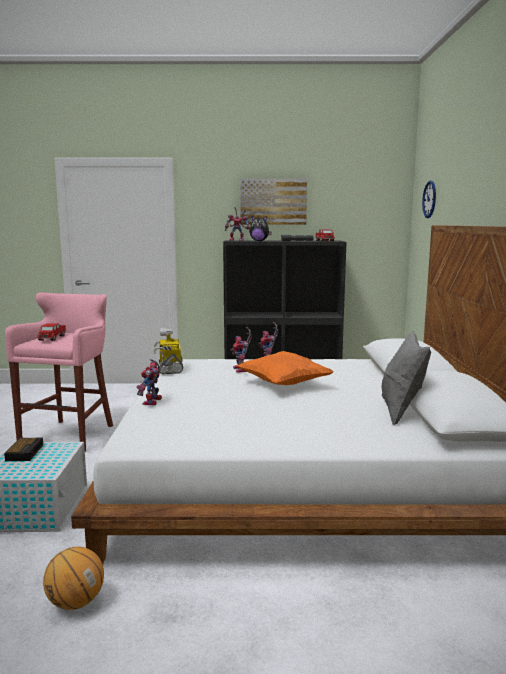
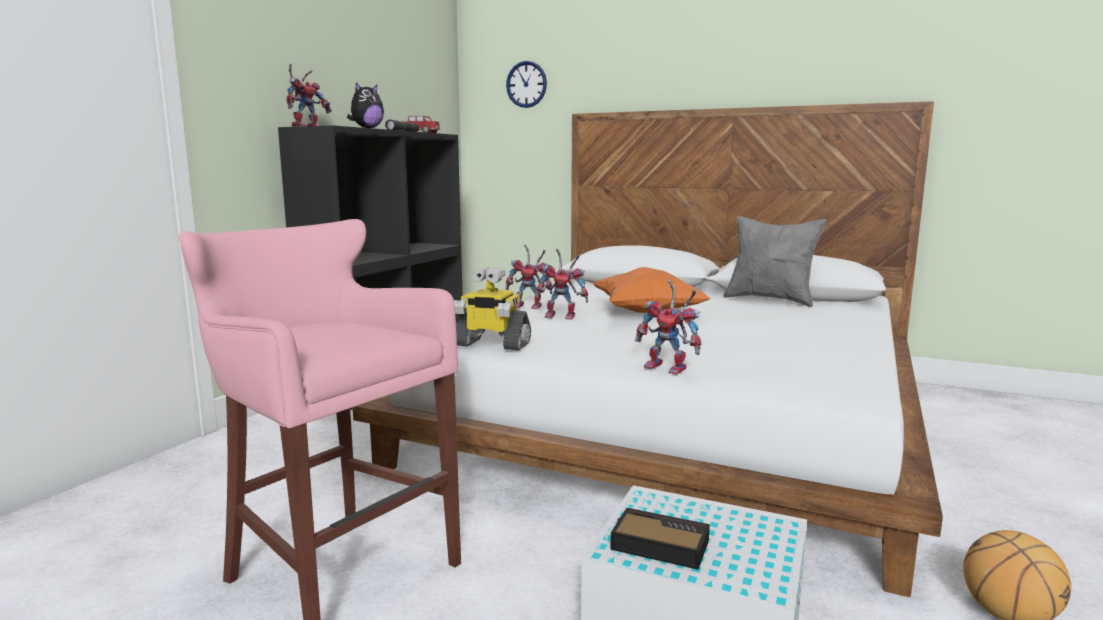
camera: 65 degrees left, 0 degrees up
toy truck [37,323,67,341] -> none
picture [240,179,307,225] -> none

